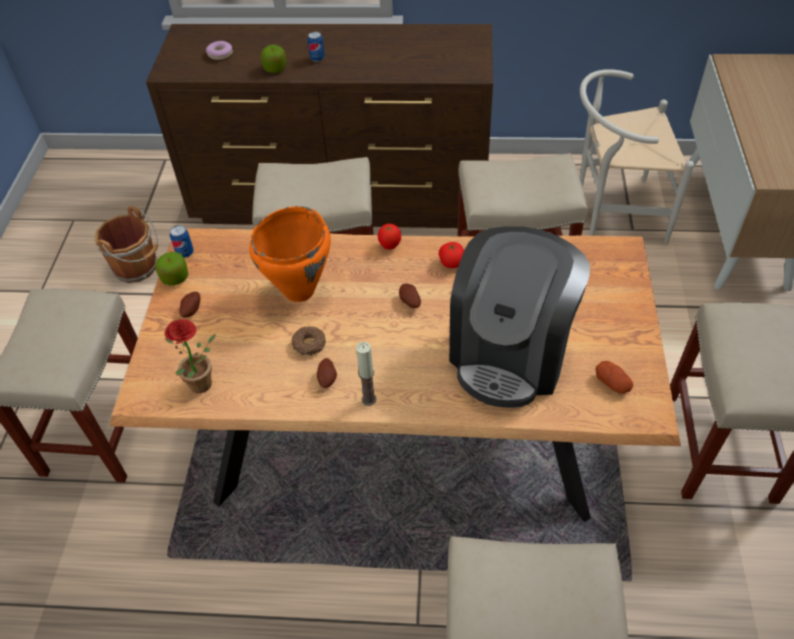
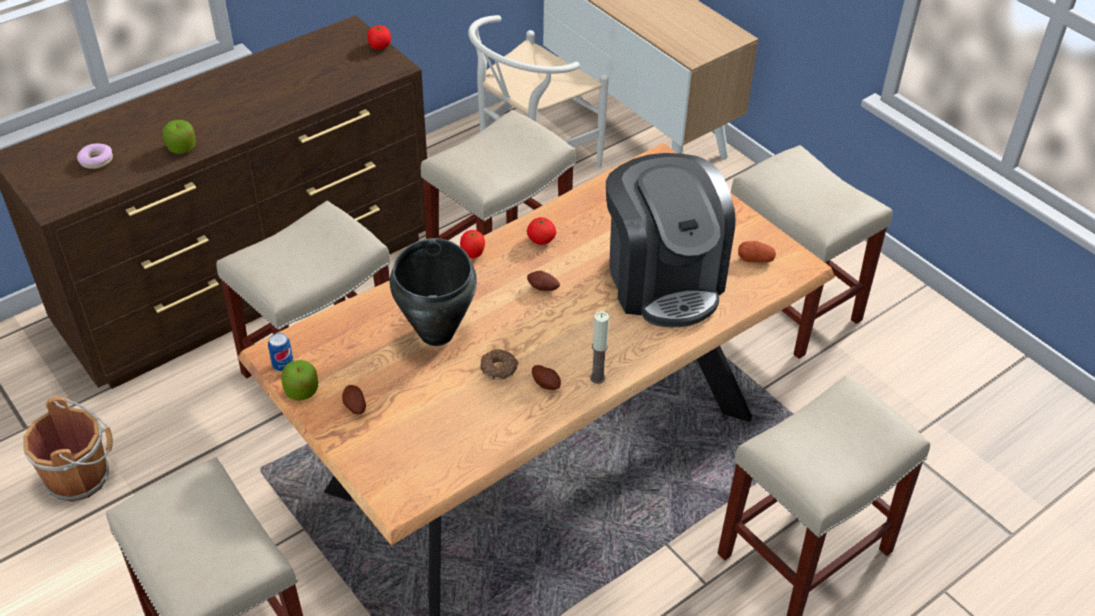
camera: 45 degrees left, 5 degrees down
potted plant [164,319,216,393] -> none
orange cooking pot [249,206,331,302] -> black cooking pot [390,238,477,346]
can [307,31,325,62] -> none
none -> tomato [367,25,391,49]

